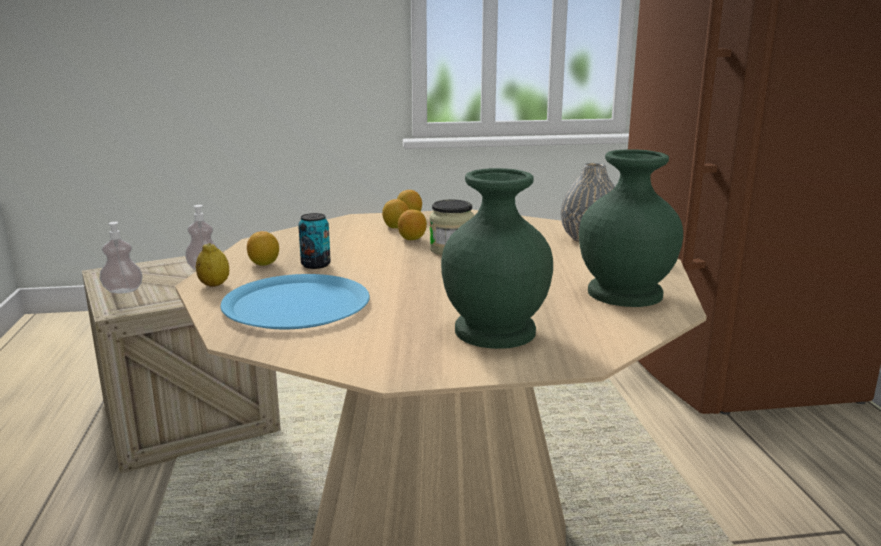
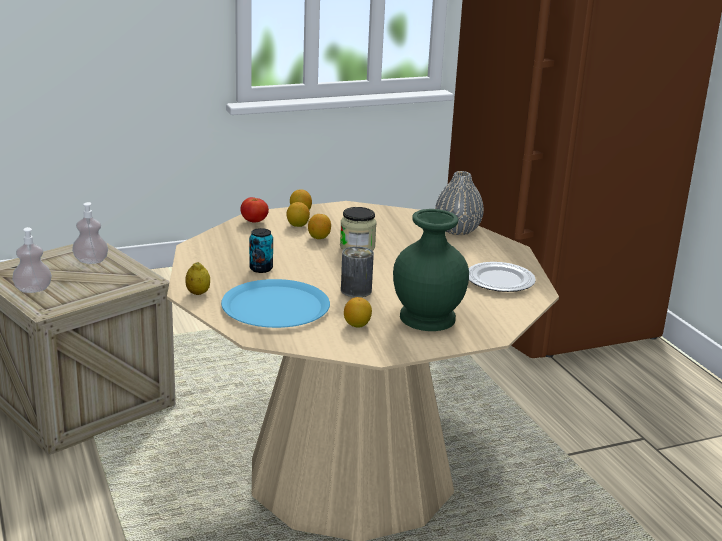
camera: 15 degrees left, 5 degrees up
lemon [247,231,279,266] -> lemon moved to [344,297,372,328]
green vase [579,149,683,307] -> plate [469,262,536,292]
none -> tomato [240,197,269,222]
none -> can [341,246,374,297]

